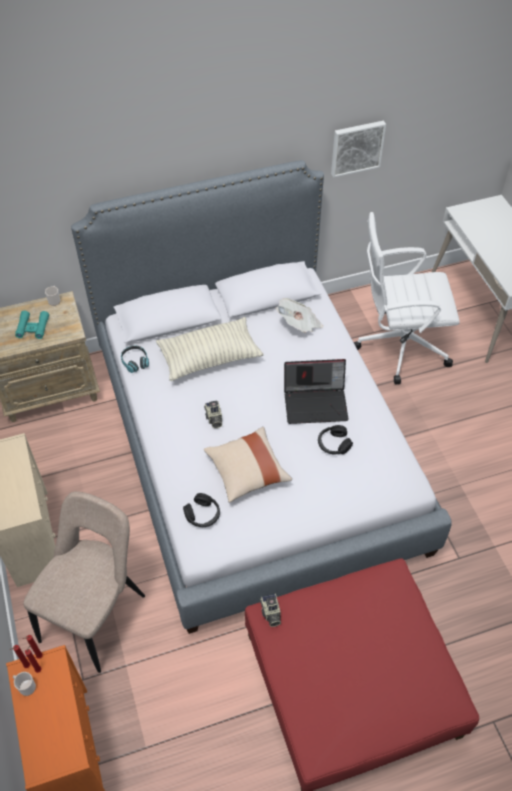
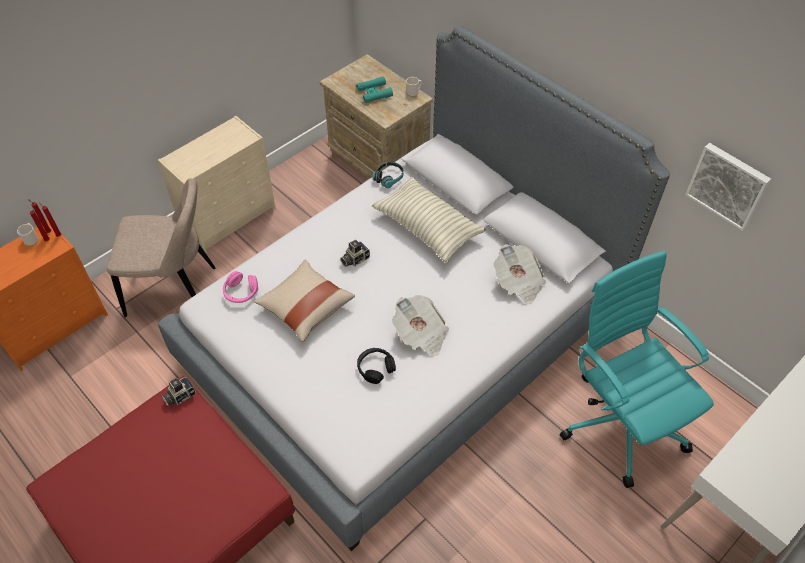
camera: 65 degrees right, 0 degrees up
black headphones [183,493,220,527] -> pink headphones [223,271,258,303]
laptop [284,359,349,424] -> newspaper [392,295,449,356]
white office chair [354,212,460,384] -> turquoise office chair [560,251,714,488]

